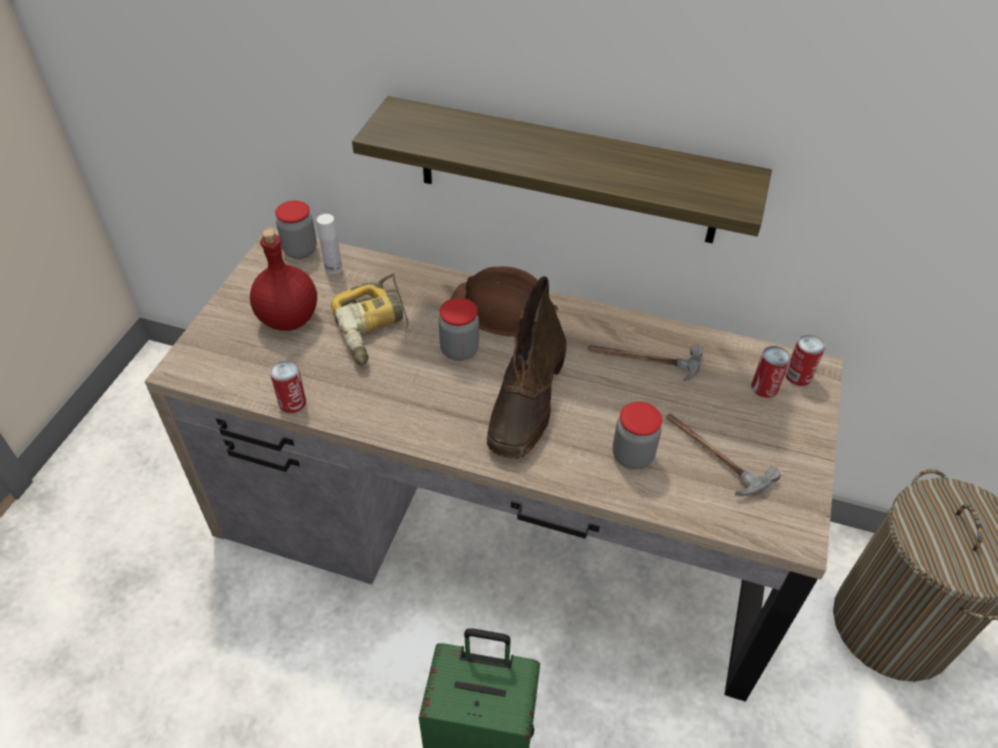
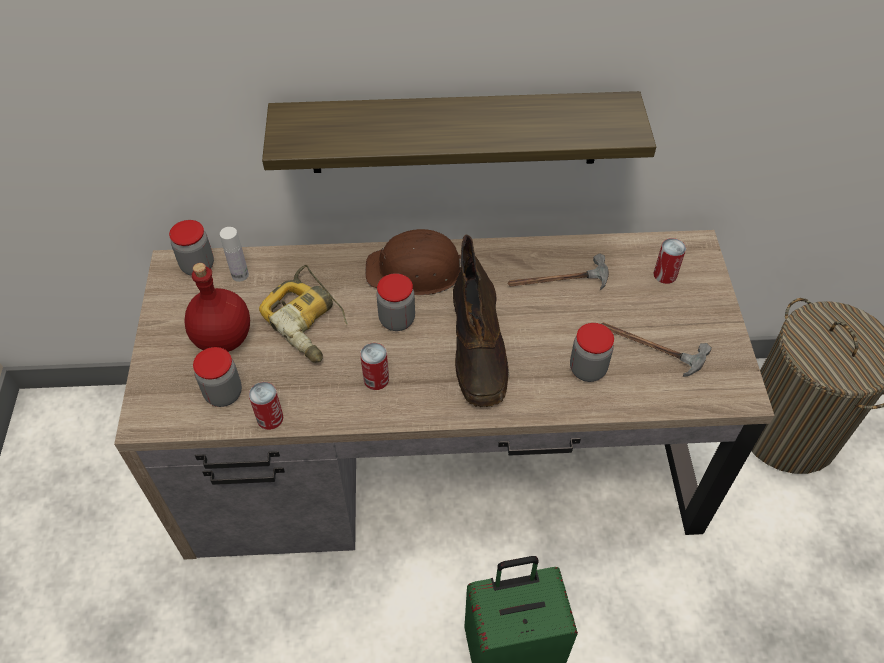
camera: 20 degrees left, 5 degrees up
can [785,335,825,386] -> can moved to [360,343,389,390]
none -> jar [193,347,242,407]

